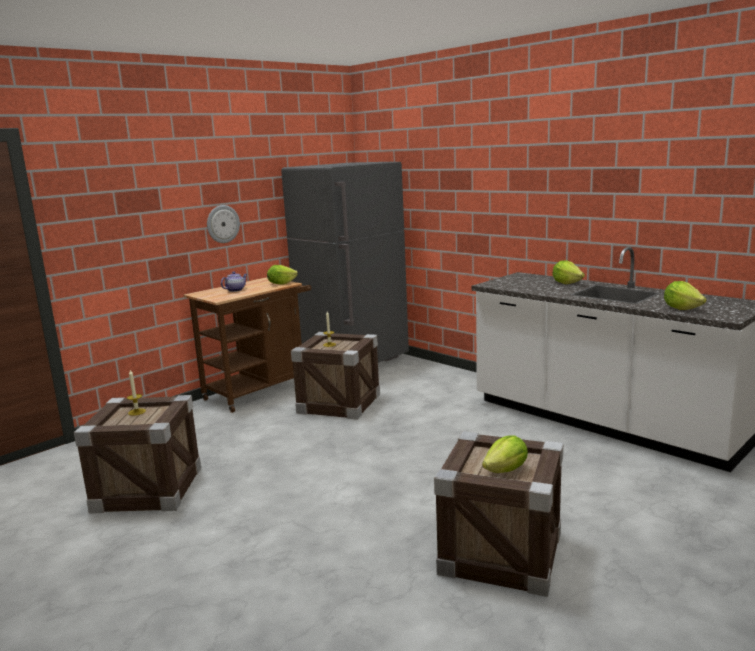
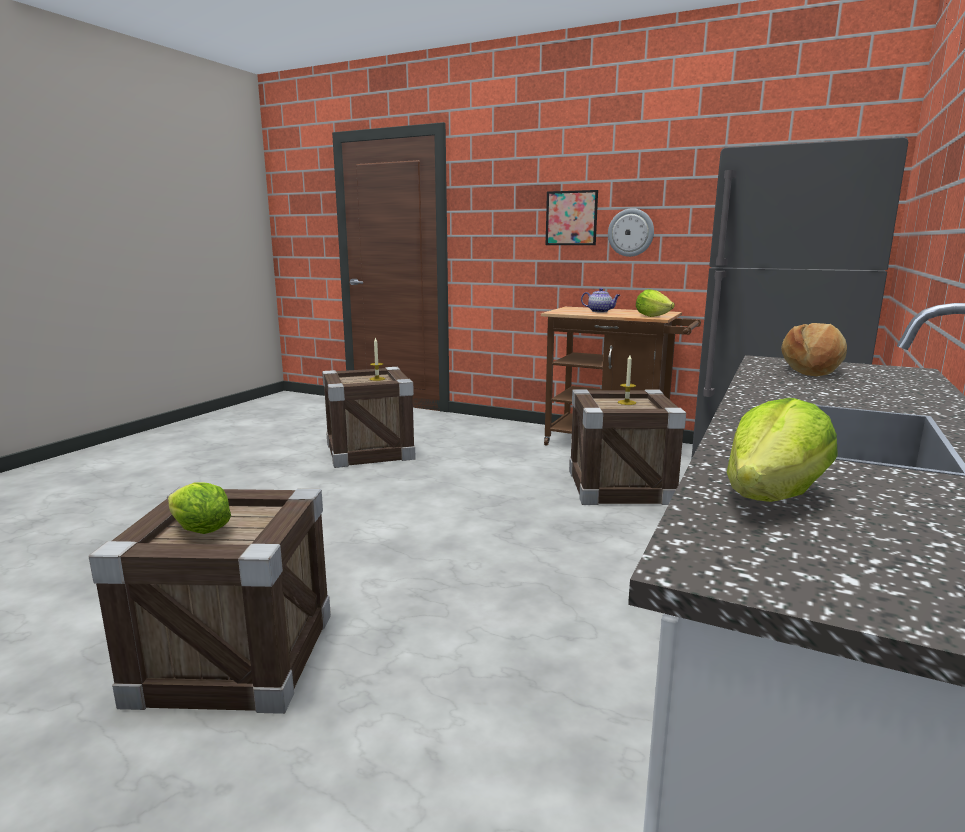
camera: 70 degrees right, 0 degrees up
lettuce [552,260,585,284] -> none
none -> picture [546,190,598,245]
none -> bread [781,323,847,376]

